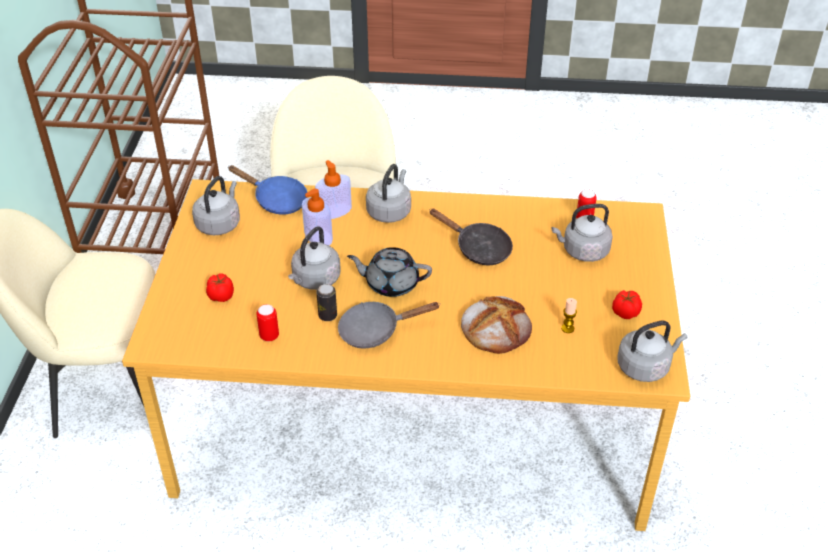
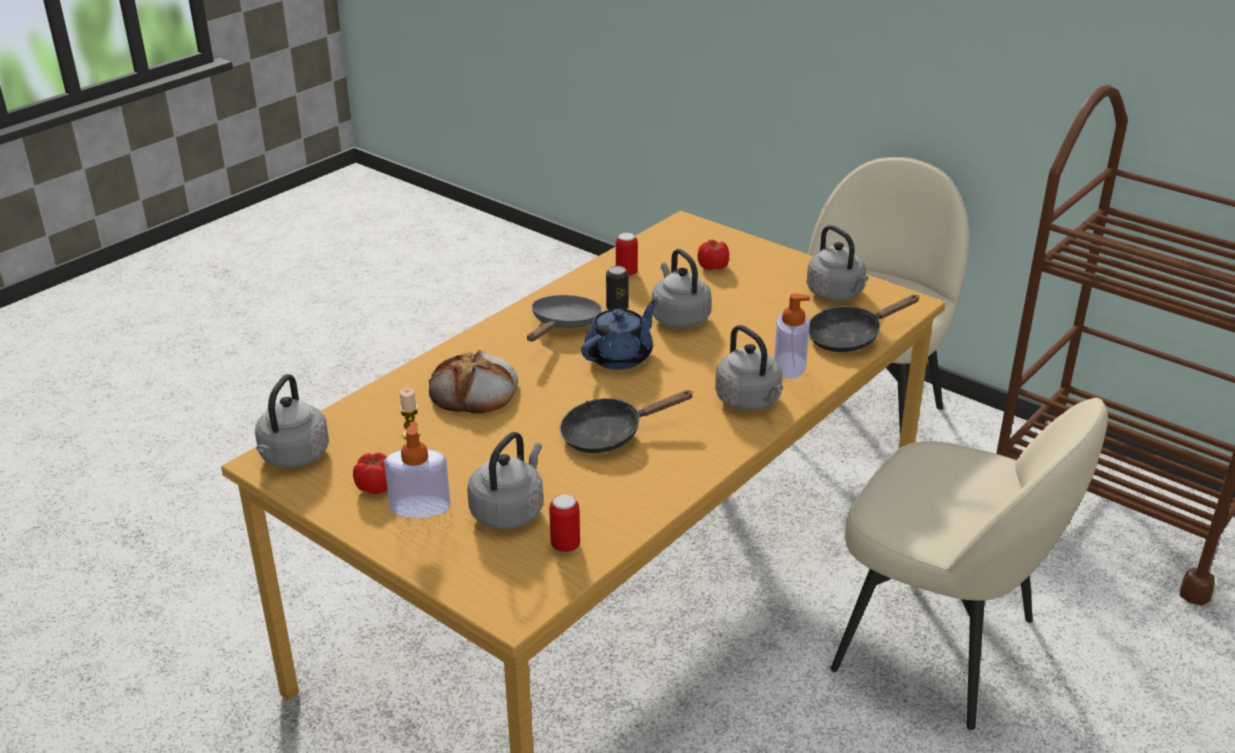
camera: 125 degrees right, 10 degrees down
blue frying pan [228,165,308,214] -> black frying pan [809,295,920,352]
soap dispenser [302,189,333,246] -> soap dispenser moved to [384,421,451,518]
grey teapot [347,247,432,297] -> blue teapot [581,300,658,370]

